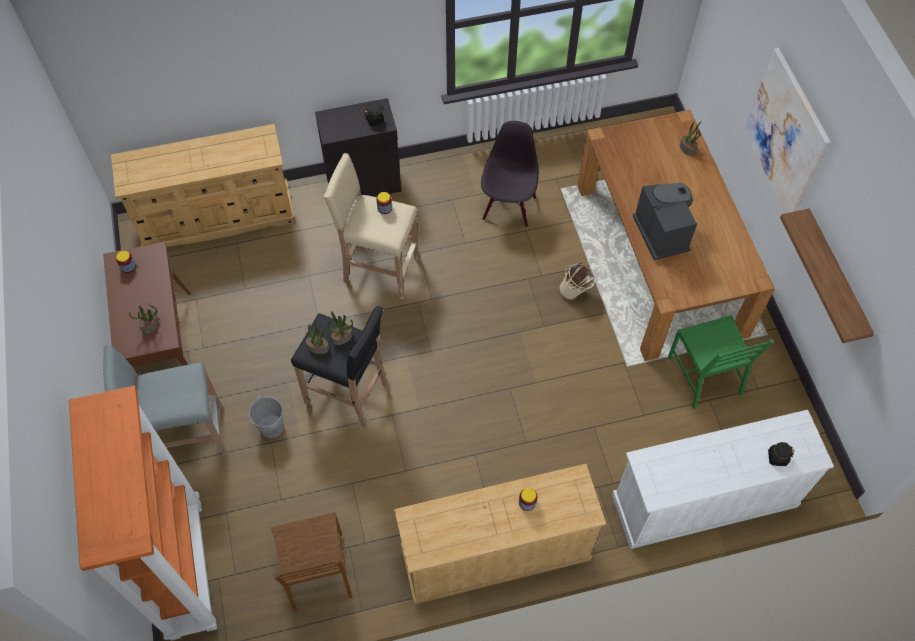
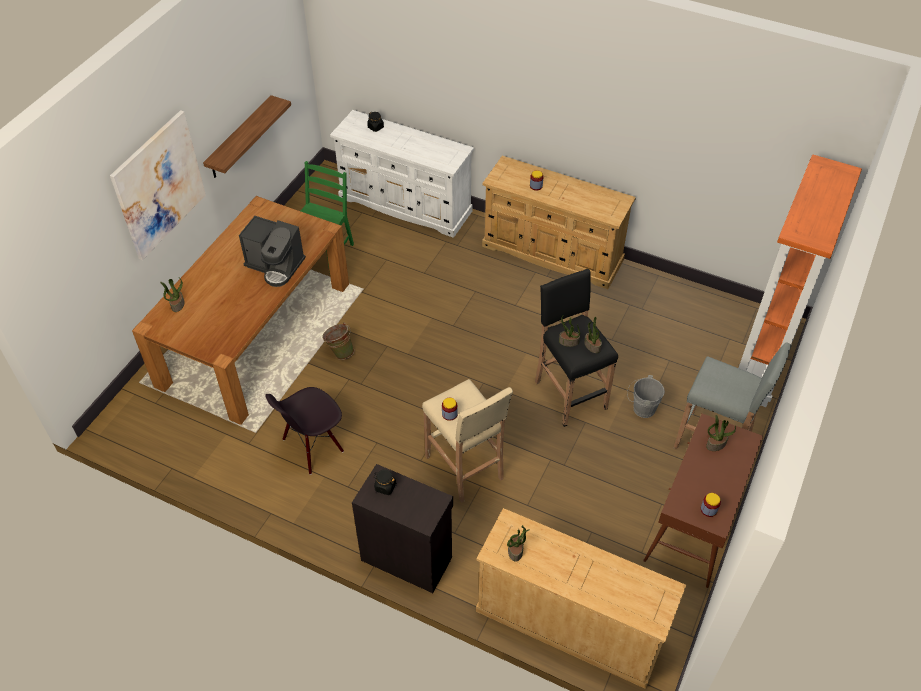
camera: 140 degrees left, 10 degrees down
brown chair [271,512,352,612] -> none
beige bucket [559,262,595,300] -> green bucket [322,322,354,360]
coffee machine [633,183,697,260] -> coffee machine turned 90 degrees counterclockwise [239,216,306,287]
none -> potted plant [507,525,530,561]

